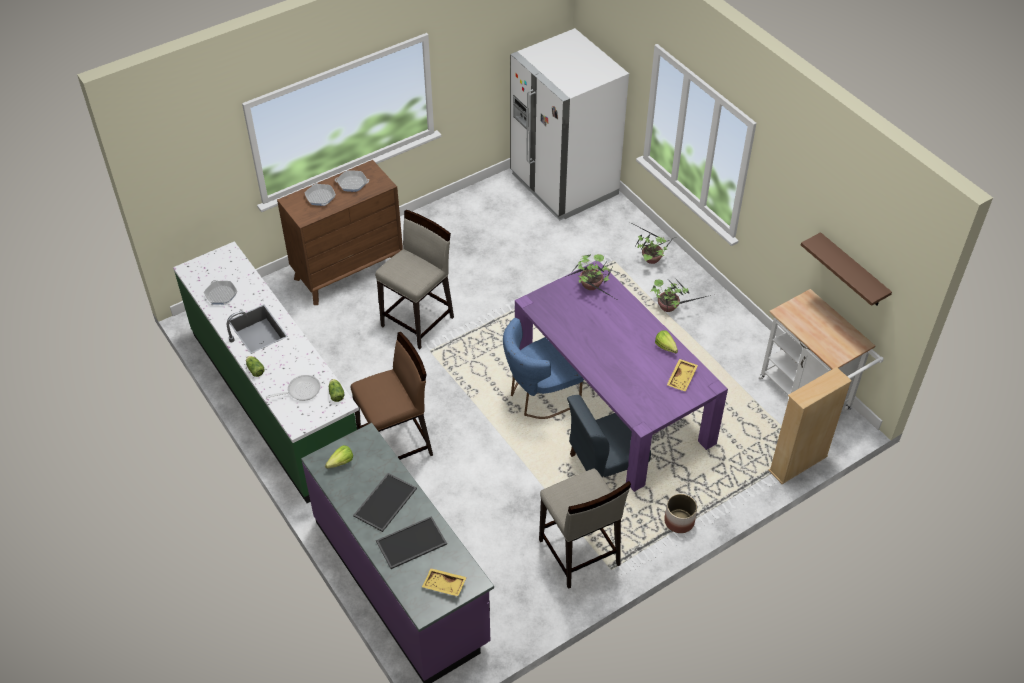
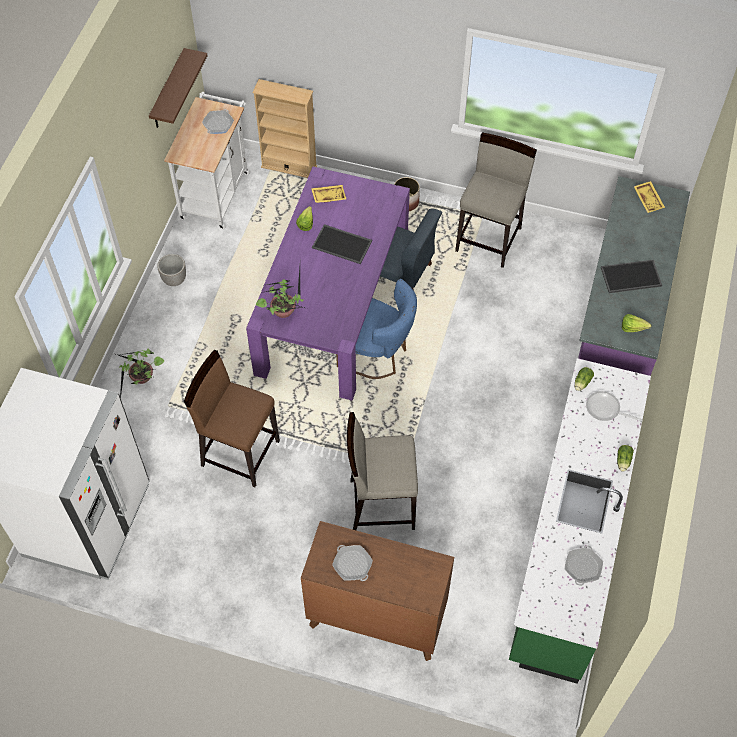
camera: 130 degrees left, 10 degrees up
frying pan [305,183,336,206] -> frying pan moved to [202,109,234,134]
brown stool [351,332,433,460] -> brown stool moved to [184,350,280,487]
tray [376,516,447,569] -> tray moved to [312,224,372,264]
potted plant [650,280,711,312] -> none
none -> planter [157,254,186,286]

